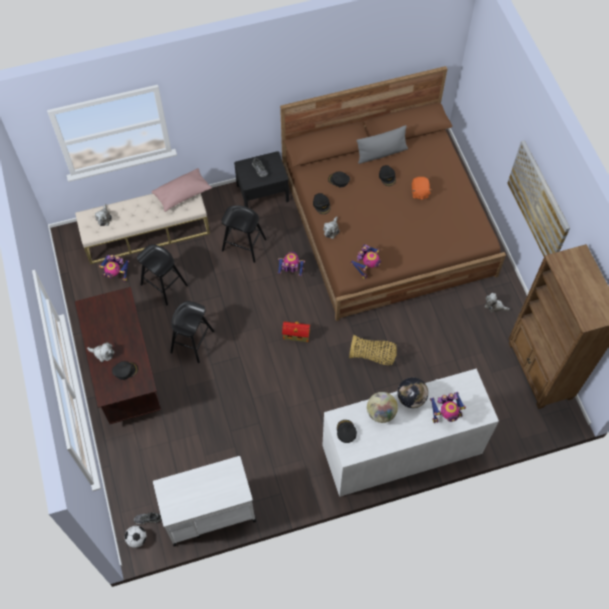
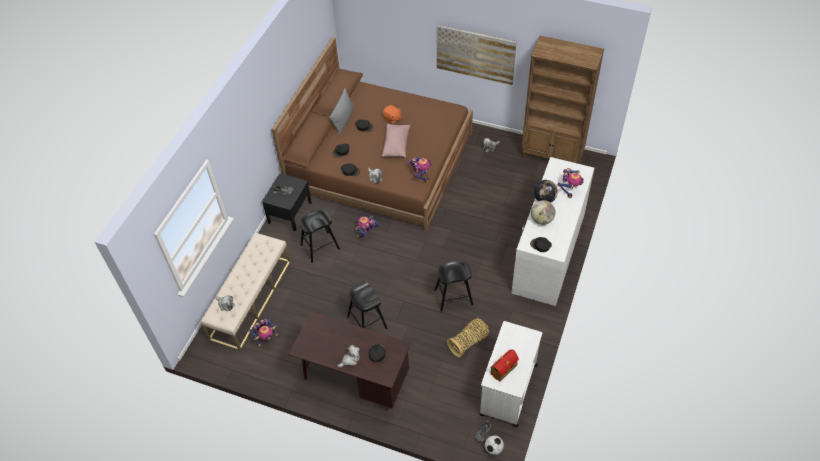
camera: 50 degrees left, 10 degrees down
black stool [137,244,188,306] -> black stool moved to [434,260,473,312]
pink pillow [151,168,212,212] -> pink pillow moved to [382,124,410,158]
toy house [282,321,310,342] -> toy house moved to [490,350,519,382]
basket [349,335,397,365] -> basket moved to [447,318,489,357]

